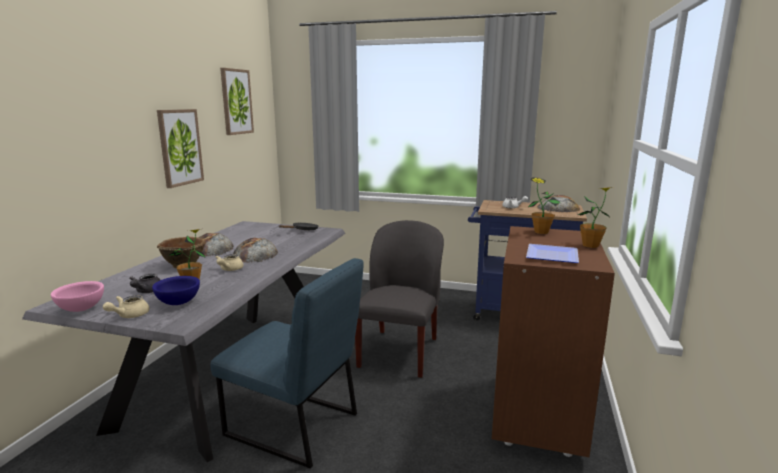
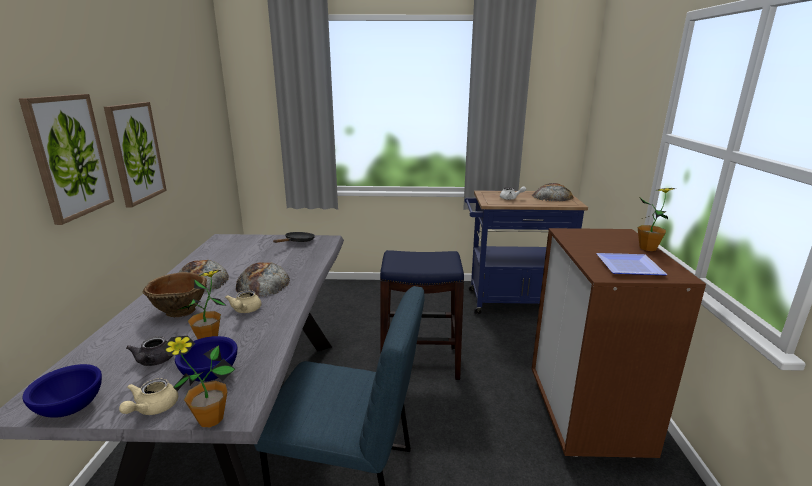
camera: 15 degrees left, 5 degrees up
pink bowl [51,281,104,312] -> blue bowl [22,364,102,418]
picture [220,68,254,135] -> picture moved to [19,94,114,225]
grey chair [355,220,444,378] -> stool [380,250,464,380]
potted plant [528,177,561,234] -> potted plant moved to [162,336,235,427]

